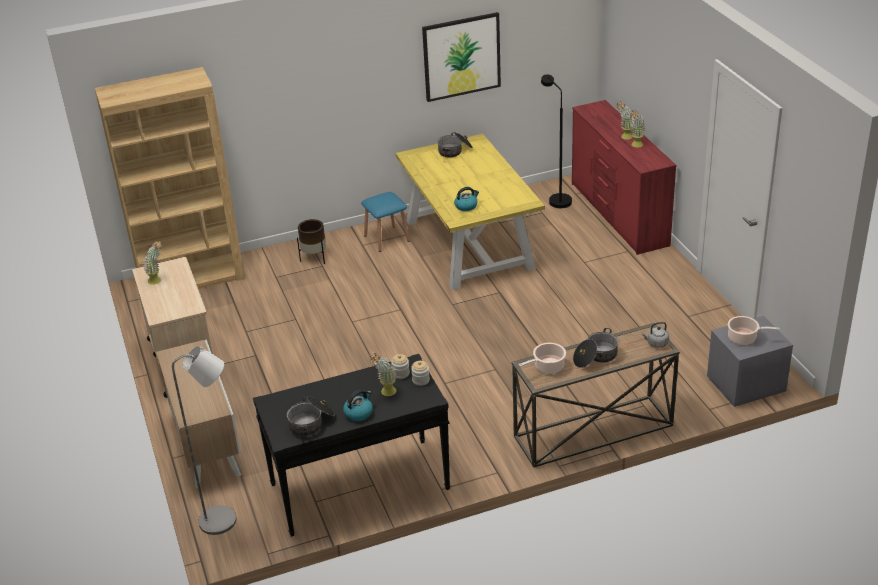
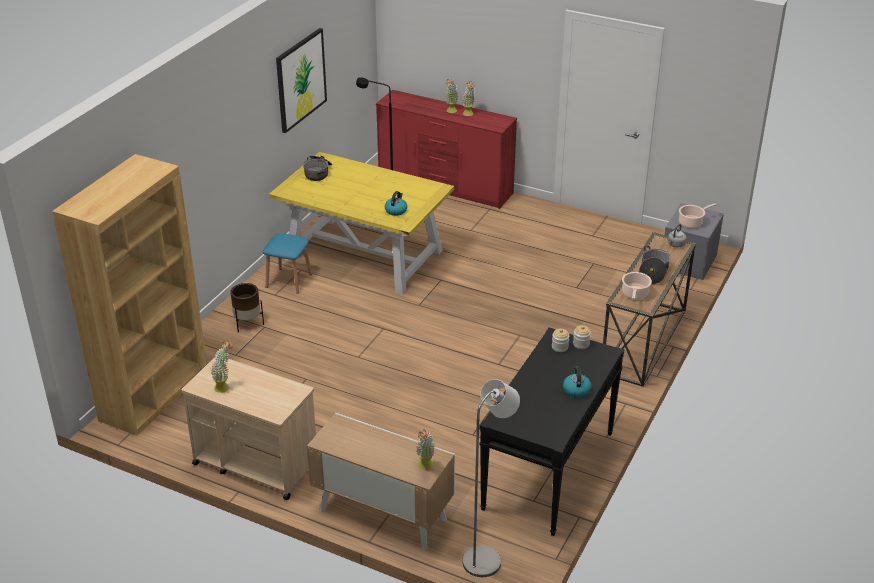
camera: 45 degrees left, 0 degrees up
cooking pot [287,396,335,436] -> none
potted plant [369,353,396,396] -> potted plant moved to [416,429,435,470]

